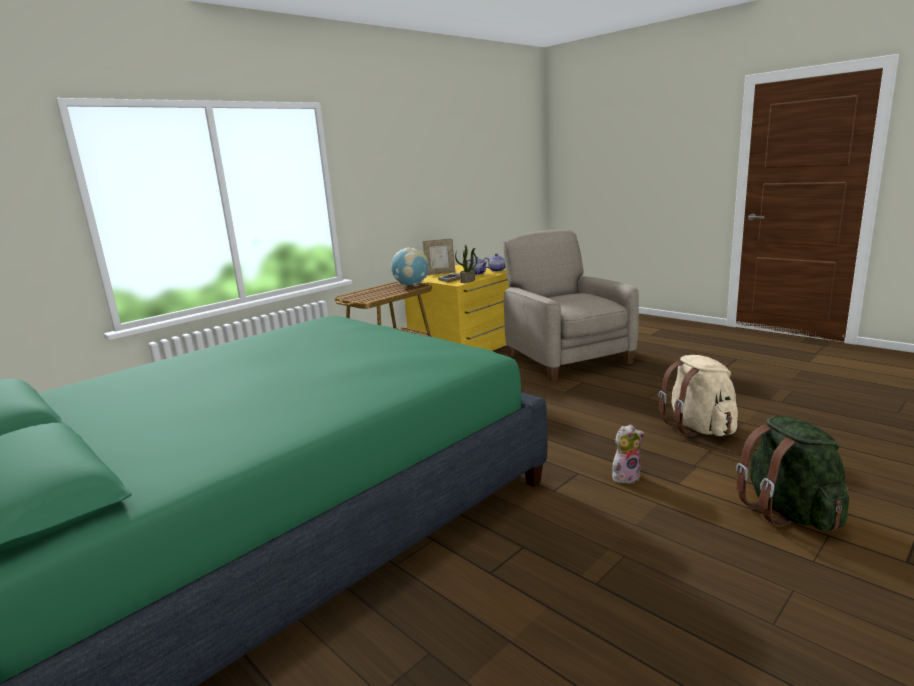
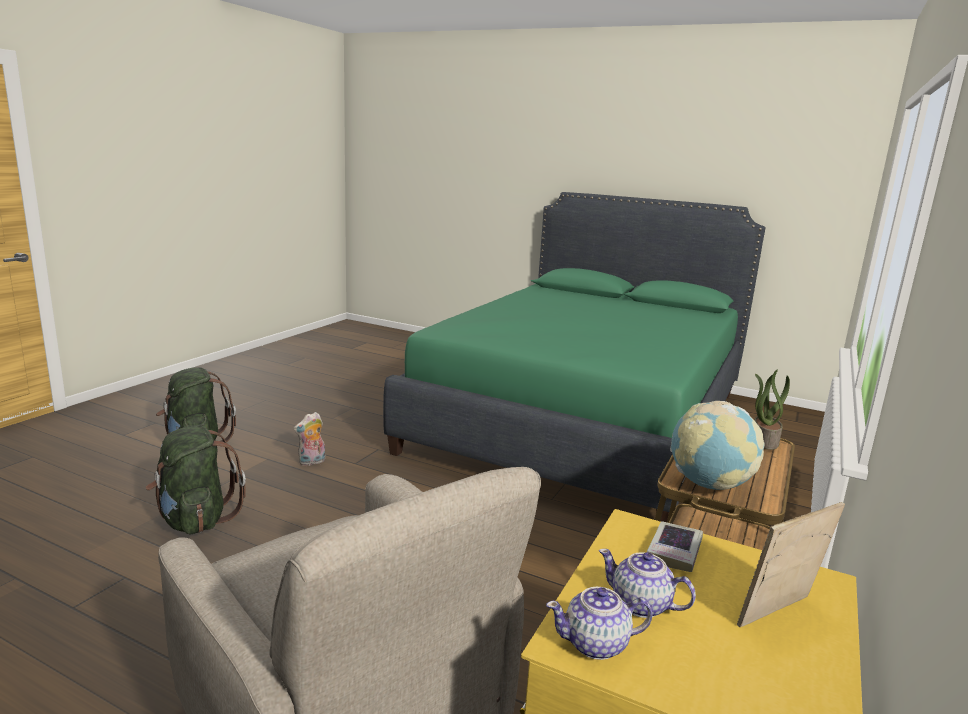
camera: 160 degrees right, 0 degrees up
potted plant [455,245,477,283] -> potted plant moved to [755,369,790,450]
beige backpack [659,355,738,436] -> green backpack [145,425,246,534]

